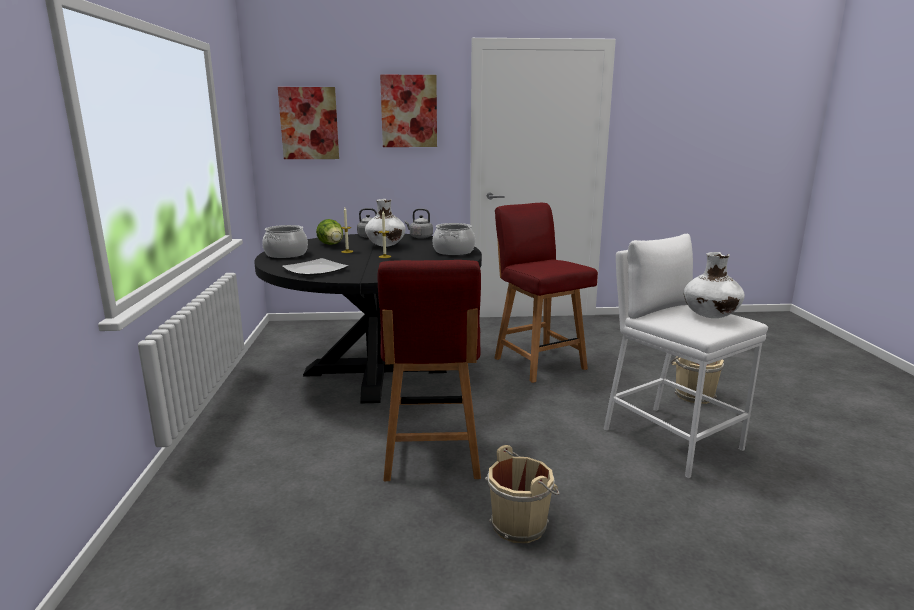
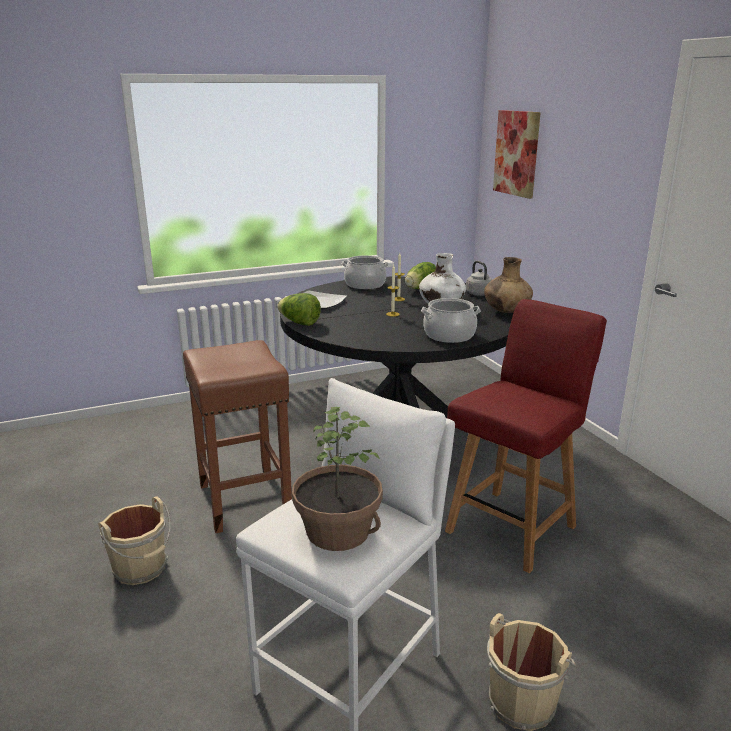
camera: 70 degrees right, 5 degrees up
red chair [377,260,481,481] -> brown stool [183,340,292,533]
picture [380,75,437,147] -> none
grey kettle [405,209,433,239] -> brown vase [484,257,533,313]
white vase [684,252,745,318] -> potted plant [292,407,383,551]
none -> lettuce [277,293,321,326]

